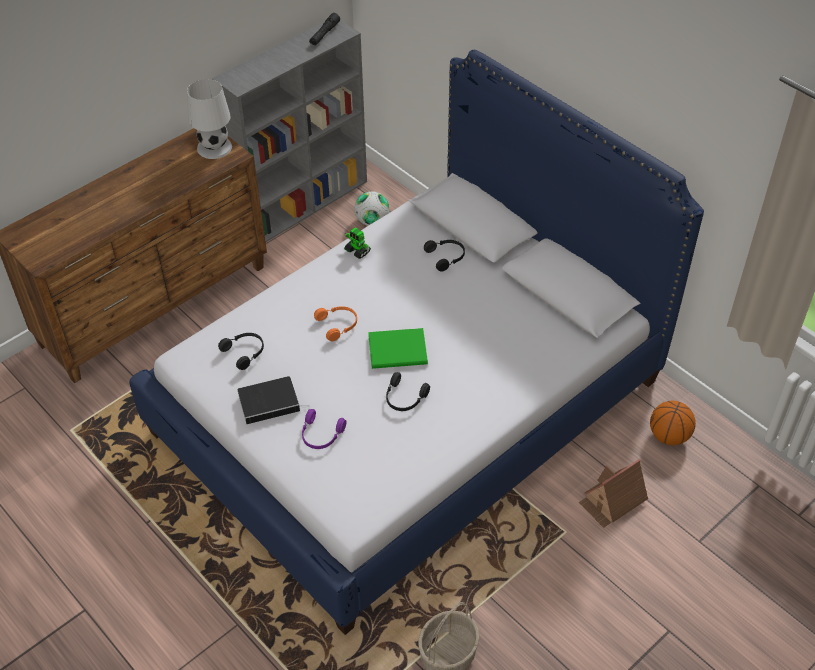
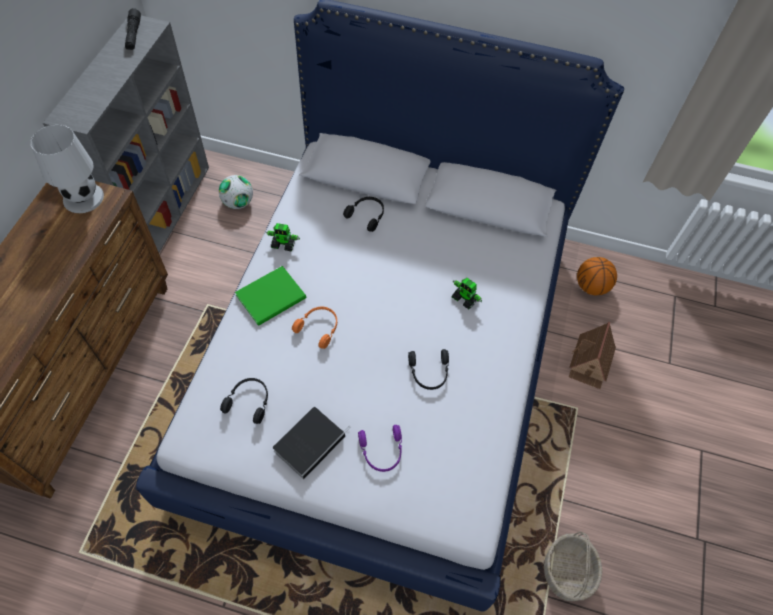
camera: 35 degrees left, 10 degrees up
green book [368,328,428,369] -> green book moved to [235,266,306,326]
none -> toy robot [452,278,482,309]

